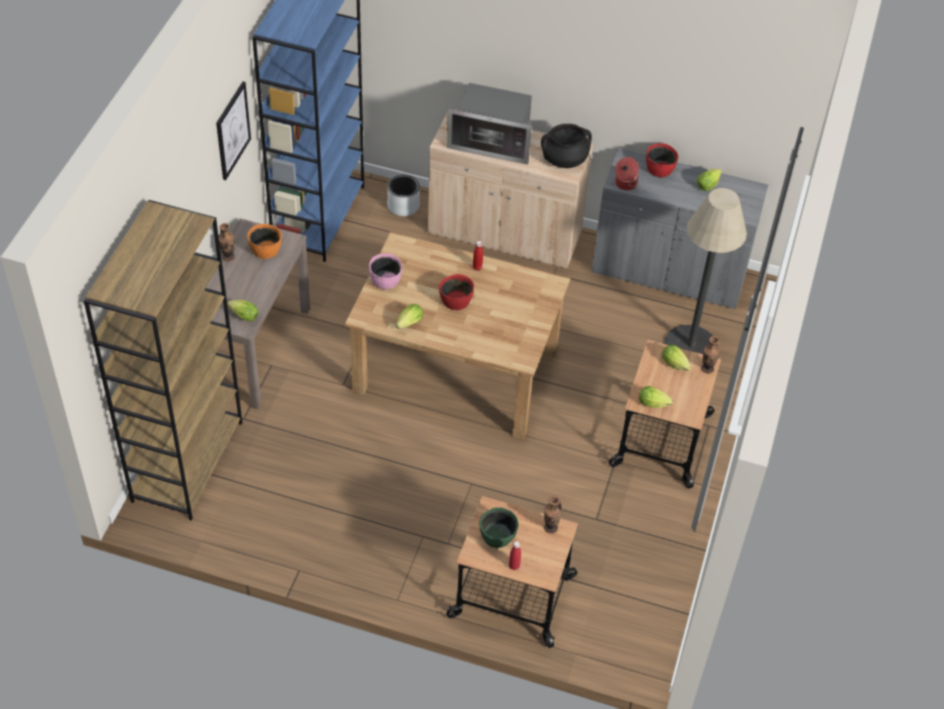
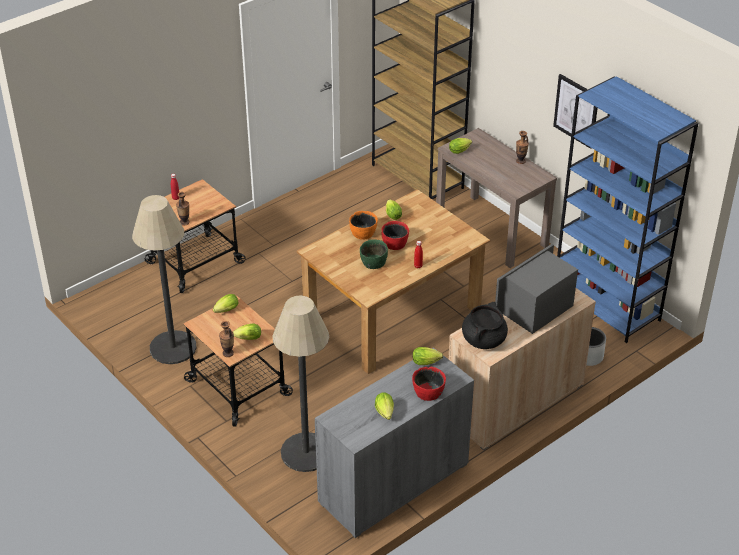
camera: 125 degrees right, 10 degrees down
orange bowl [247,224,282,259] -> orange bowl moved to [349,211,378,240]
pink bowl [369,253,402,290] -> none
green bowl [479,507,518,548] -> green bowl moved to [360,239,388,269]
cooking pot [615,157,639,191] -> lettuce [413,347,443,365]
none -> floor lamp [132,195,196,364]

